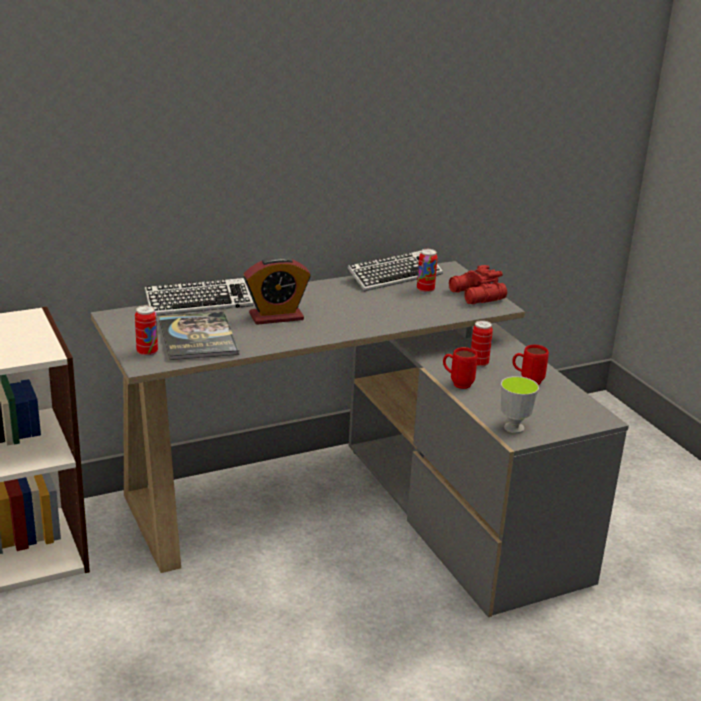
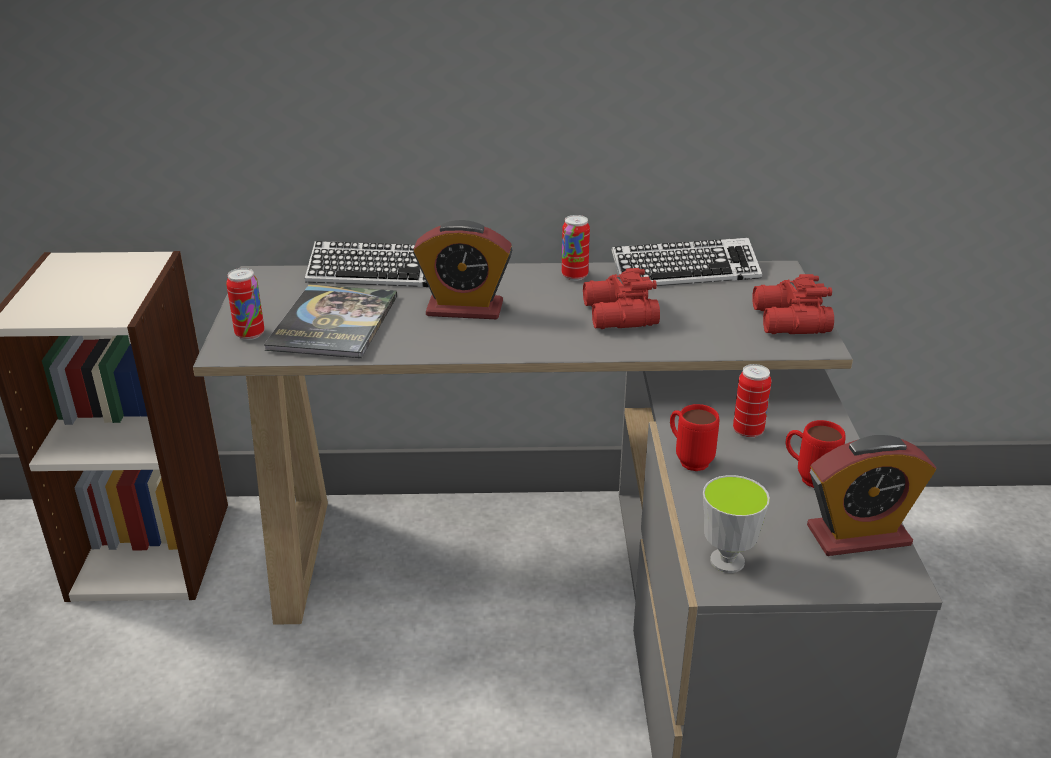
camera: 25 degrees right, 5 degrees up
can [417,249,438,293] -> can moved to [562,215,590,281]
none -> red binoculars [583,268,660,329]
none -> alarm clock [807,435,937,556]

